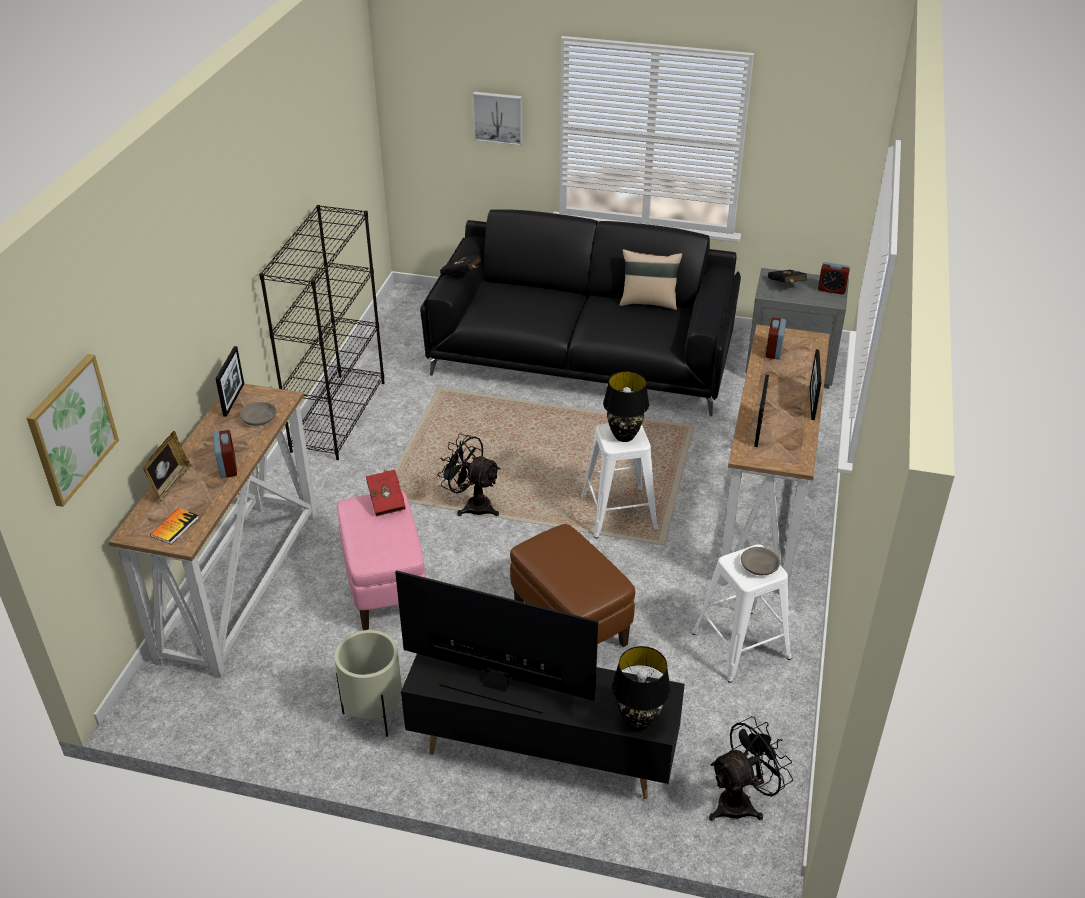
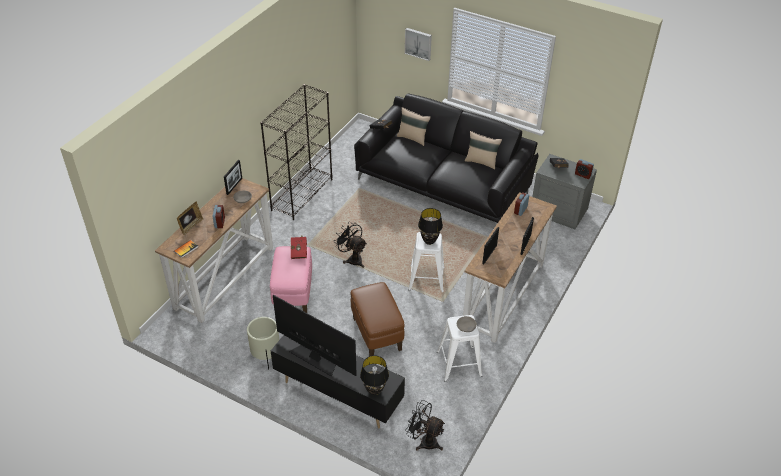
camera: 15 degrees right, 5 degrees up
picture [27,354,119,507] -> none
black fan [709,716,793,821] -> black fan turned 135 degrees counterclockwise [405,400,445,451]
none -> beige pillow [397,107,431,146]

